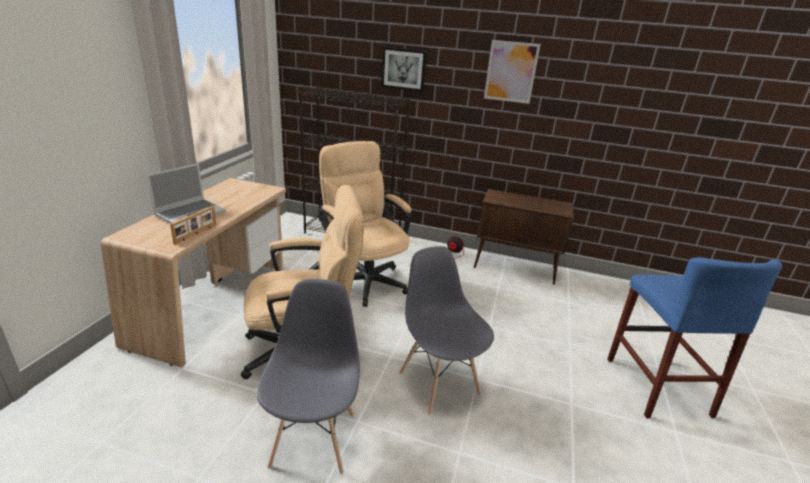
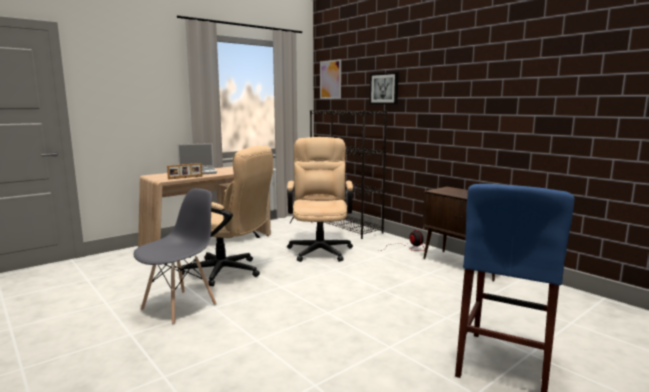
camera: 35 degrees right, 15 degrees down
grey chair [399,246,494,415] -> none
picture [484,40,541,104] -> picture moved to [320,59,341,99]

